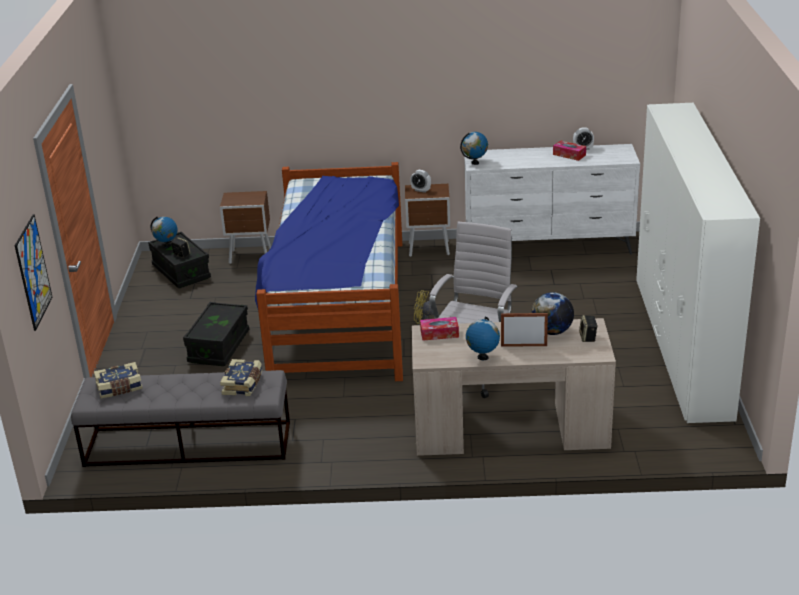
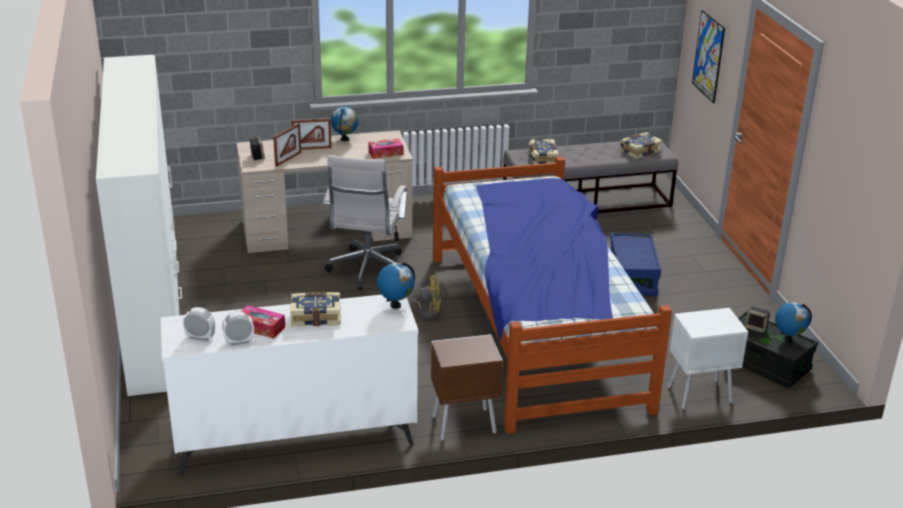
camera: 165 degrees right, 0 degrees up
black storage box [183,302,249,366] -> blue storage box [610,233,661,296]
brown nightstand [220,191,271,264] -> white nightstand [668,308,748,409]
alarm clock [410,170,431,193] -> alarm clock moved to [183,307,215,341]
globe [531,292,574,335] -> picture frame [273,123,301,167]
none -> book [290,292,341,326]

